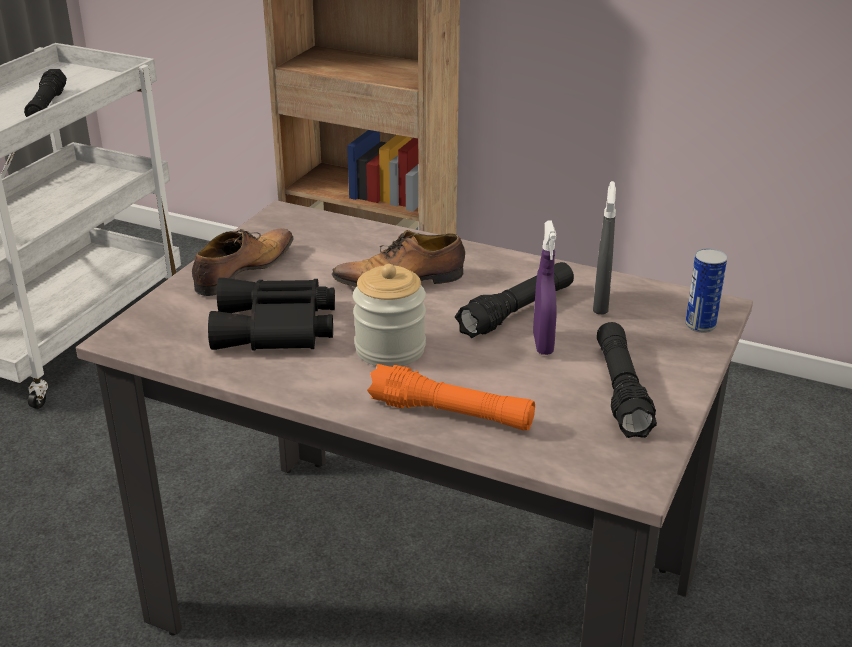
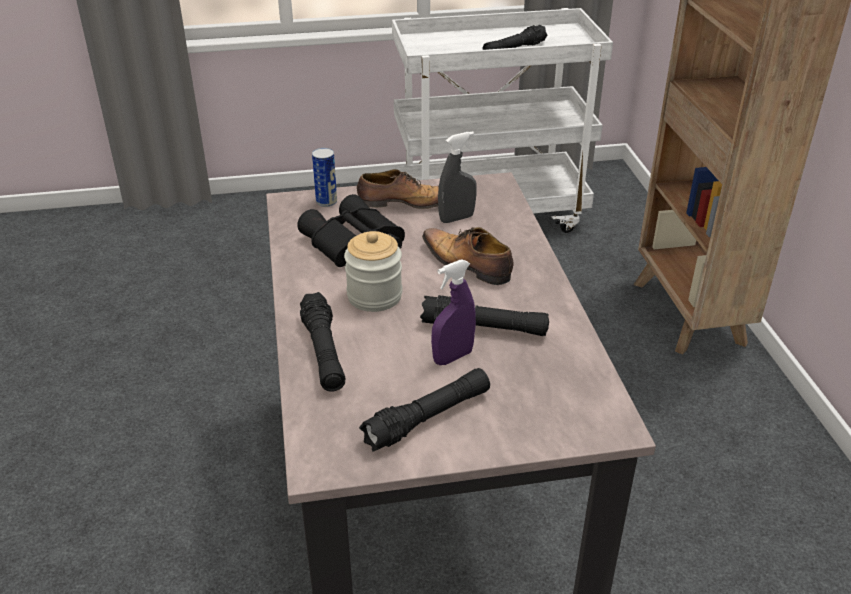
camera: 55 degrees right, 5 degrees up
orange flashlight [367,364,535,430] -> black flashlight [300,292,345,392]
grey spray bottle [593,181,616,315] -> grey spray bottle moved to [438,131,477,223]
can [686,249,727,333] -> can moved to [312,148,337,207]

